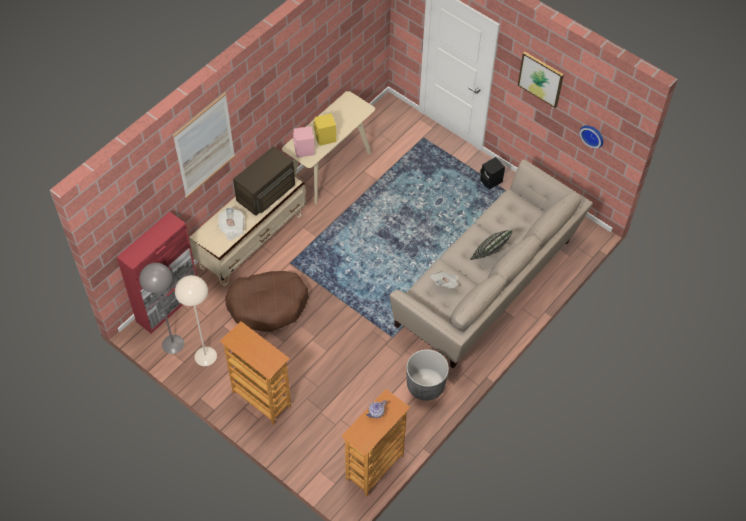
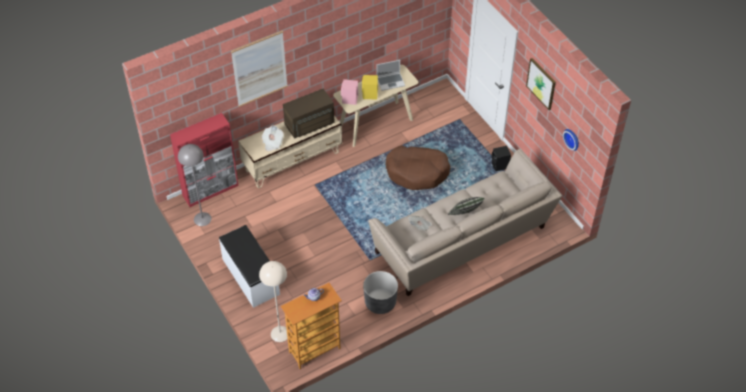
camera: 20 degrees right, 5 degrees down
beige floor lamp [175,275,217,366] -> beige floor lamp moved to [259,261,288,342]
bookcase [220,321,291,425] -> white bench [219,225,280,308]
brown dog bed [225,271,309,332] -> brown dog bed moved to [385,145,451,190]
none -> laptop [377,60,405,91]

